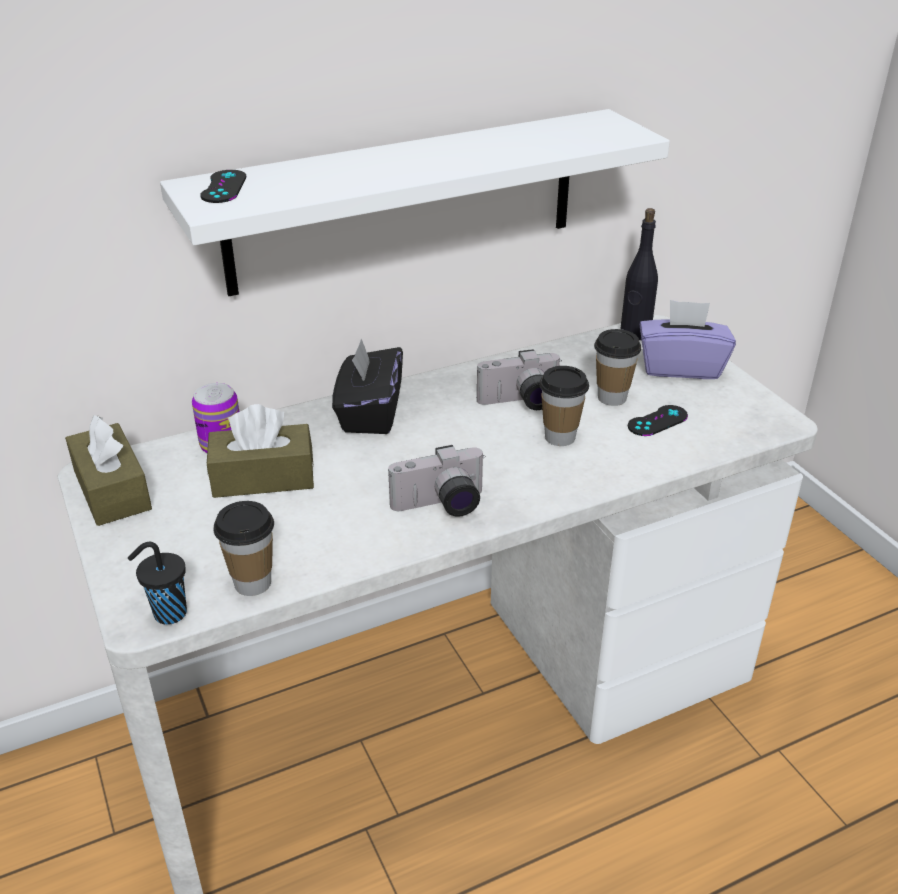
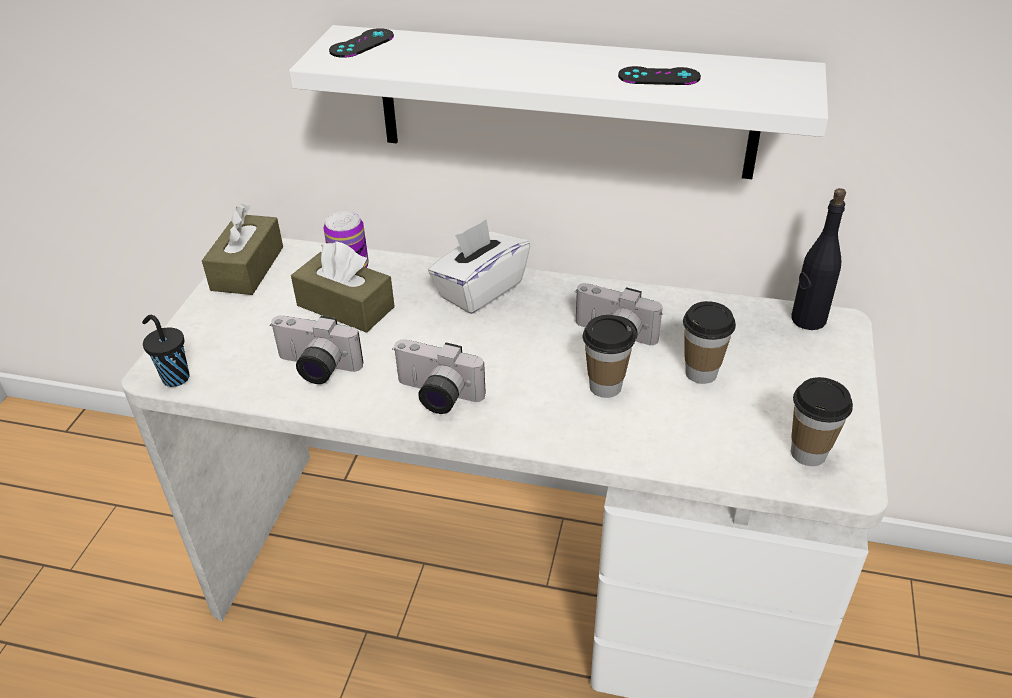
camera: 40 degrees right, 5 degrees up
cup [213,501,274,596] -> cup moved to [791,377,853,466]
black tissue box [332,339,403,434] -> white tissue box [428,220,530,314]
black game controller [628,405,688,436] -> black game controller moved to [618,66,701,85]
purple tissue box [639,300,736,379] -> none
none -> camera [270,315,363,384]

